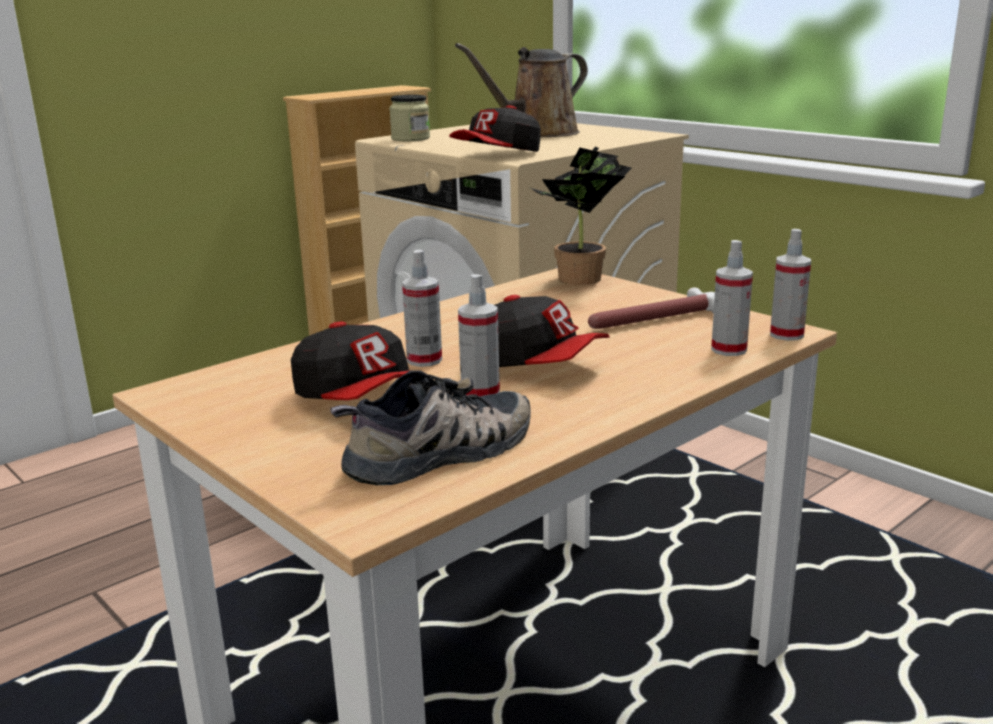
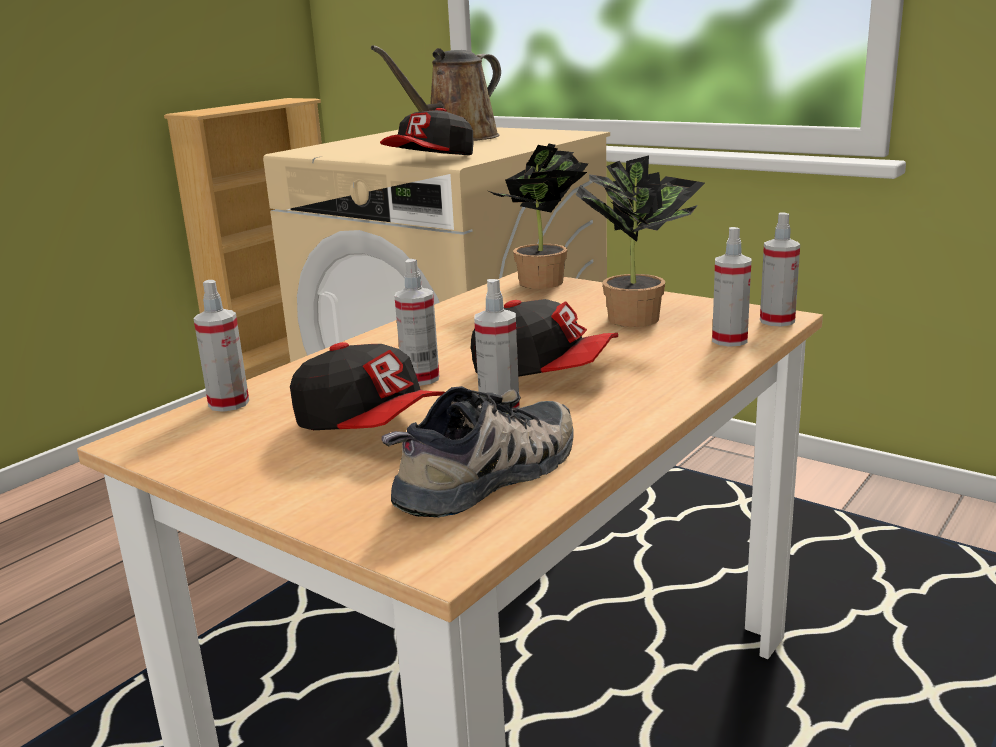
camera: 10 degrees left, 0 degrees up
jar [389,95,430,141] -> none
hammer [588,287,715,329] -> potted plant [575,156,705,327]
none -> spray bottle [193,280,249,412]

